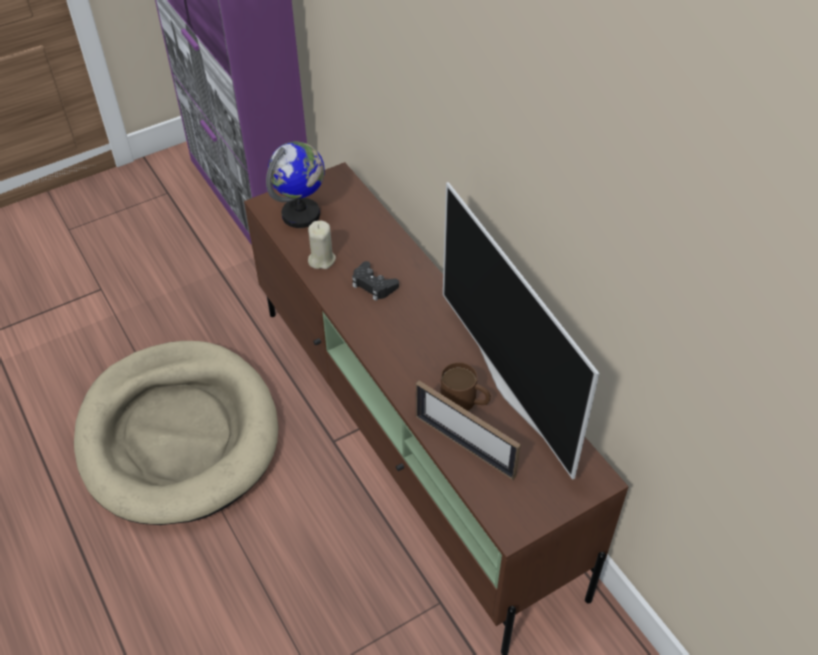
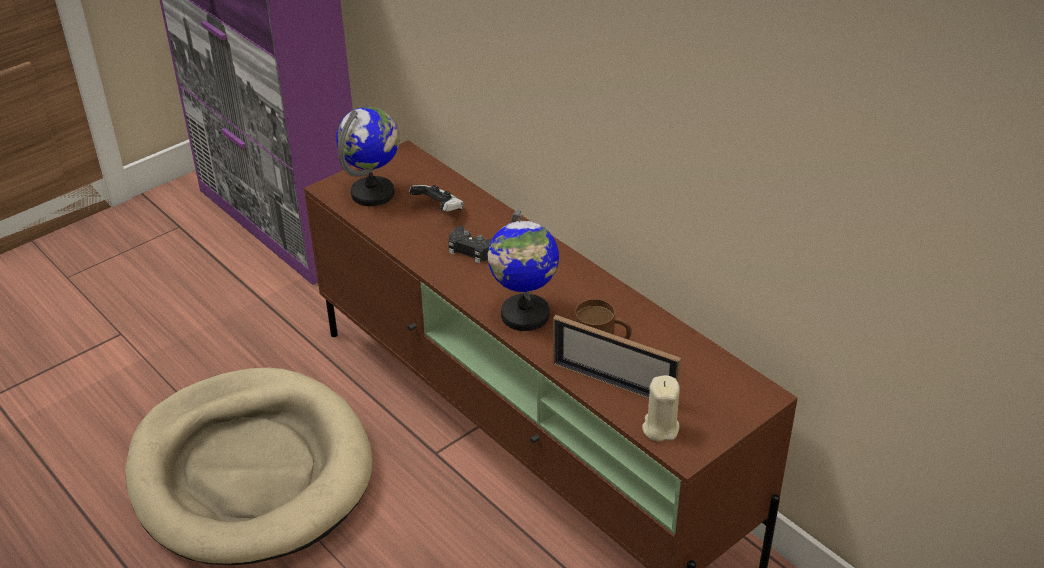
camera: 10 degrees left, 10 degrees down
beige candle [308,221,336,269] -> beige candle moved to [642,375,680,441]
television [443,182,599,480] -> none
none -> game controller [409,185,464,211]
none -> globe [488,210,559,331]

